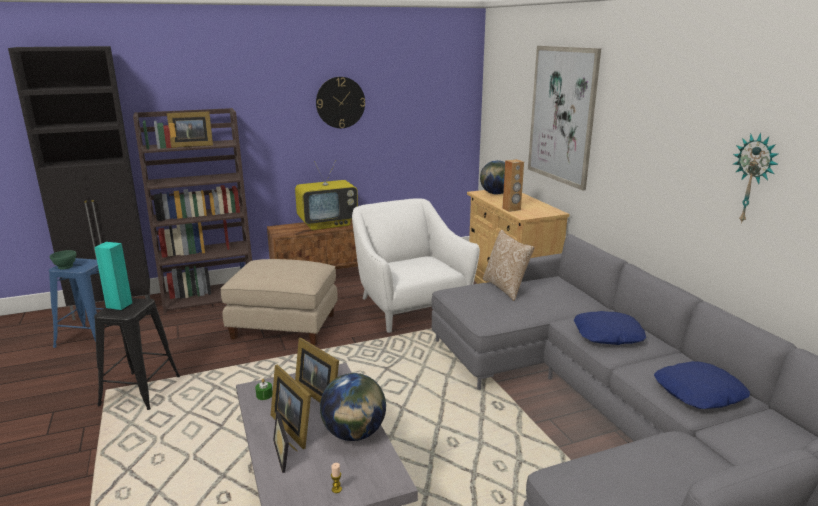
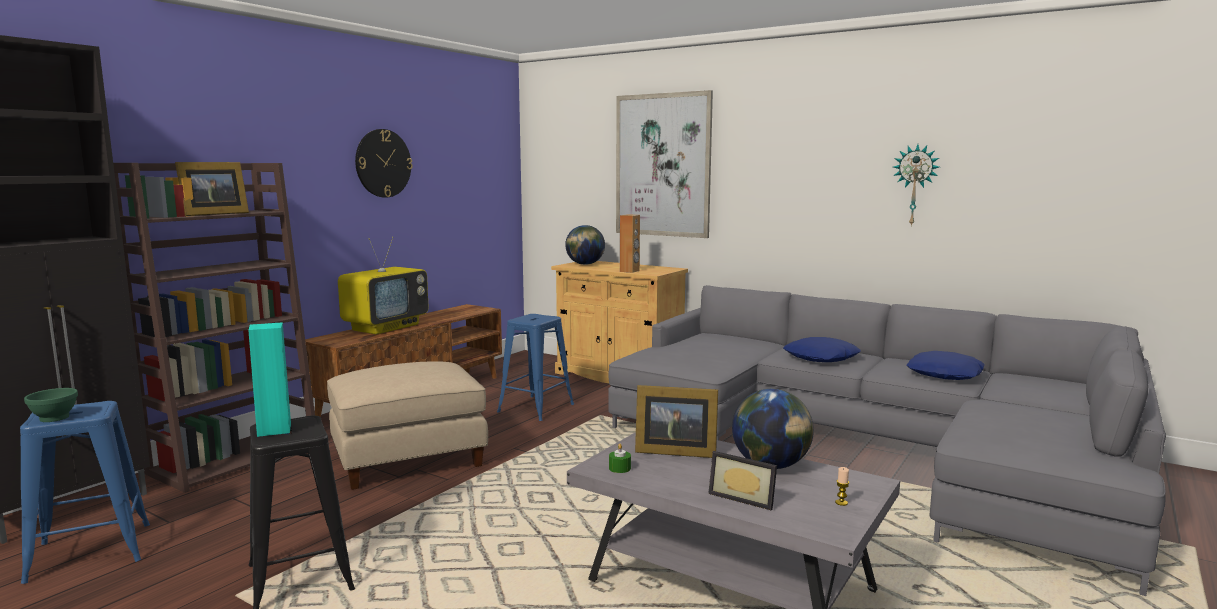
camera: 35 degrees left, 10 degrees down
picture frame [271,365,311,449] -> none
white armchair [352,199,480,333] -> blue stool [497,314,574,421]
pillow [483,230,535,301] -> none

